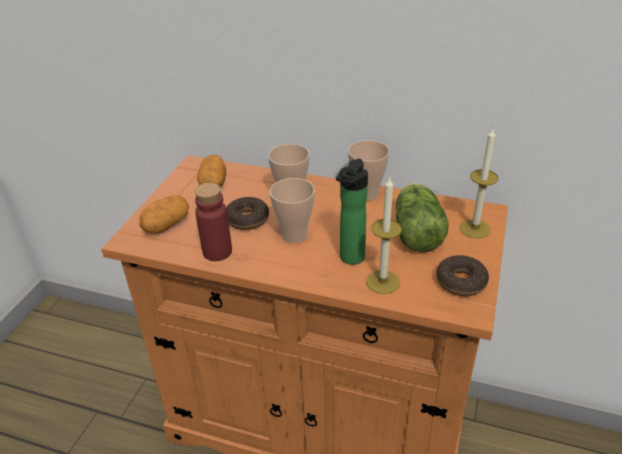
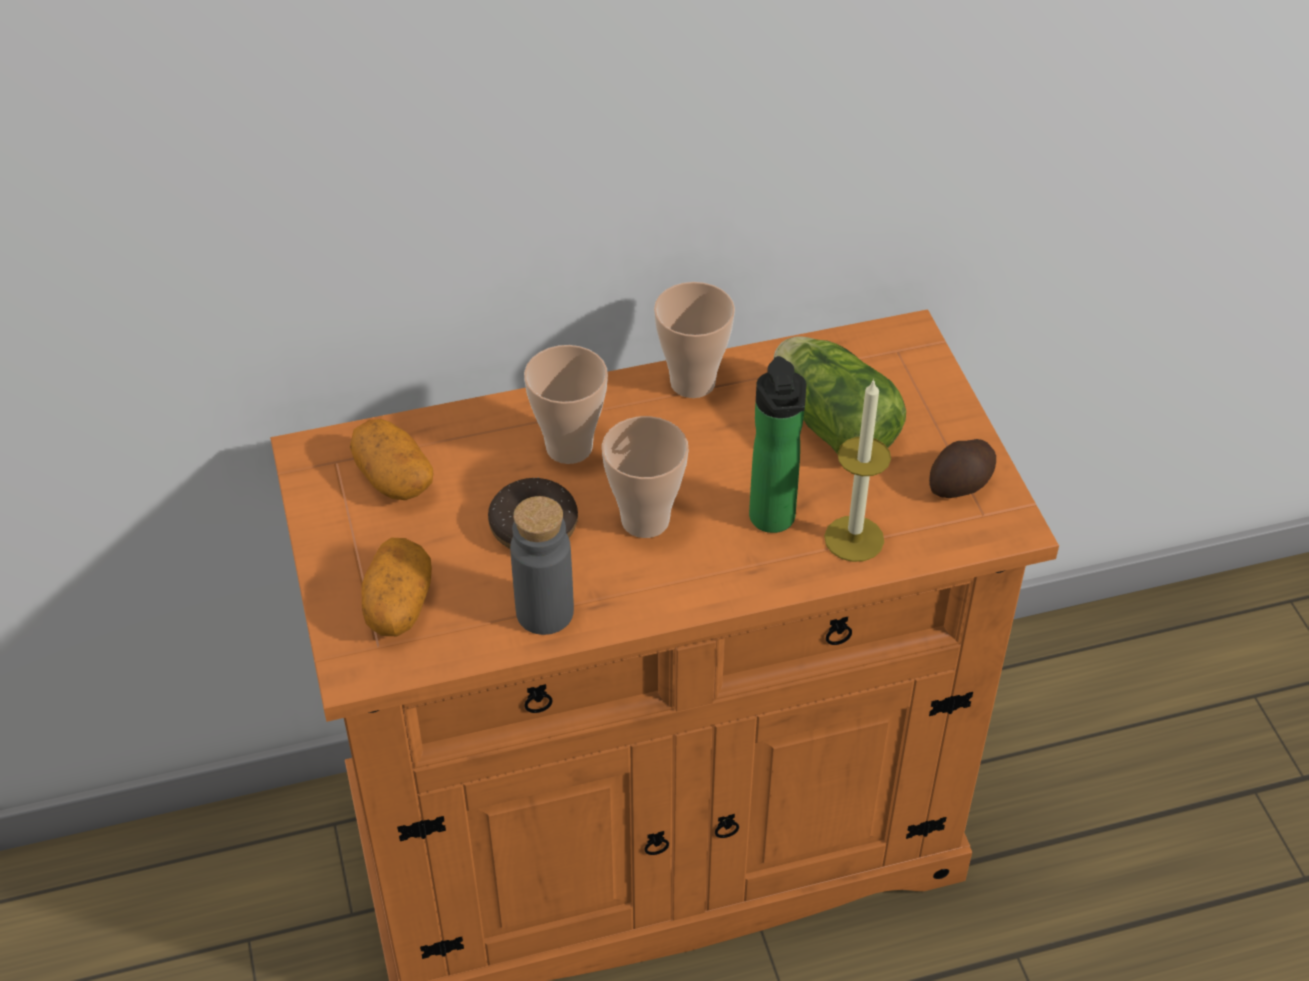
camera: 35 degrees left, 10 degrees up
red bottle [195,183,232,261] -> grey bottle [510,496,574,635]
donut [436,255,489,296] -> potato [929,439,996,498]
candle [460,129,499,239] -> none

